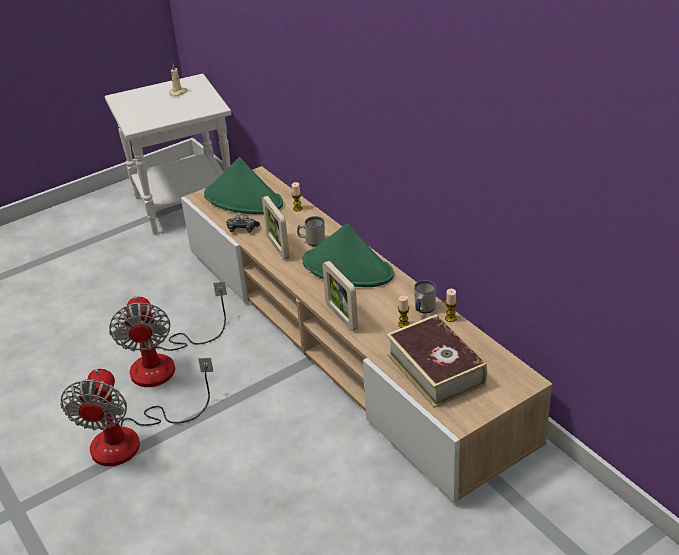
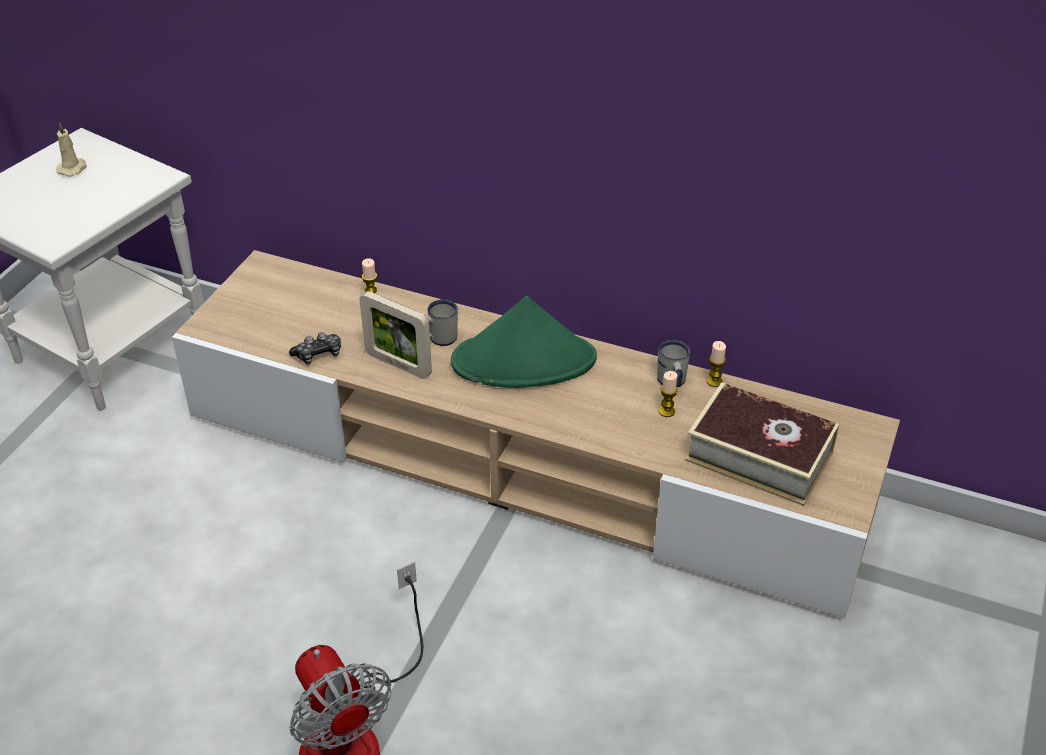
camera: 35 degrees left, 5 degrees up
fan [109,281,227,387] -> none
green hat [204,157,283,214] -> none
picture frame [322,261,358,331] -> none

